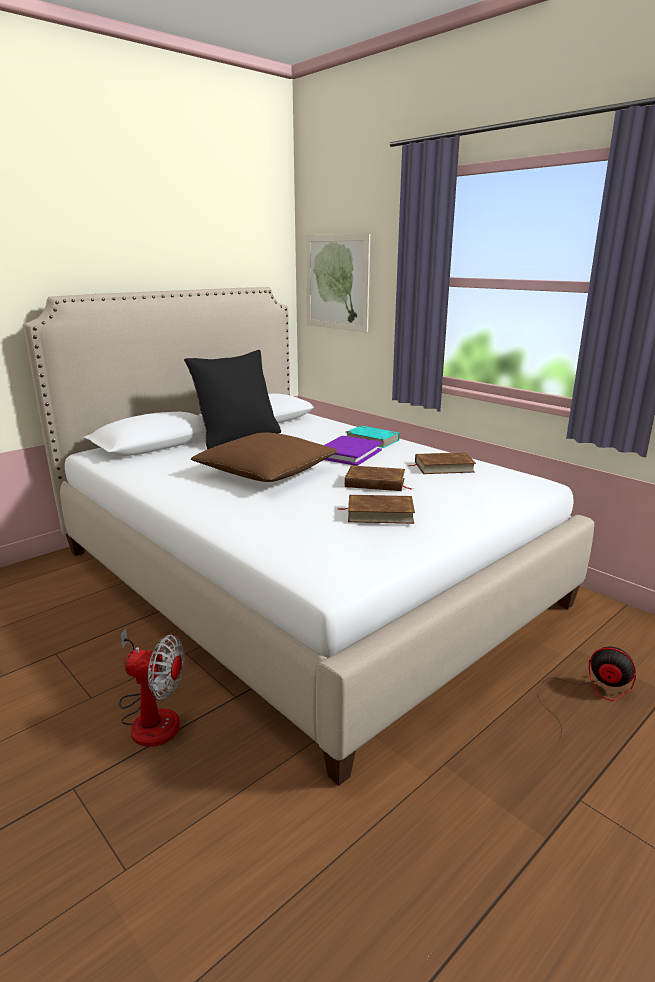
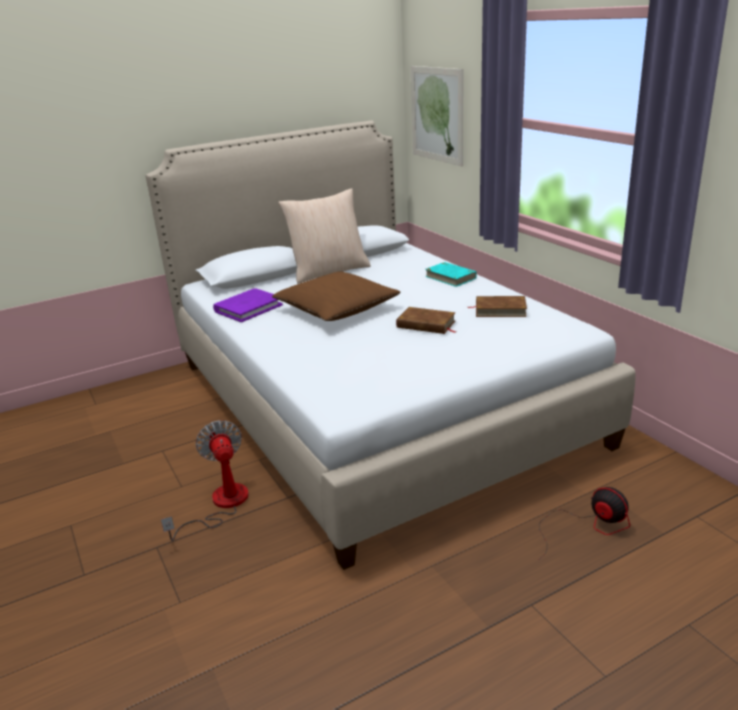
camera: 15 degrees right, 5 degrees up
fan [119,628,184,747] -> fan turned 135 degrees counterclockwise [161,420,249,541]
black pillow [184,350,281,449] -> beige pillow [278,188,371,284]
purple book [325,436,382,466] -> purple book moved to [213,288,283,322]
brown book [337,495,415,524] -> none

